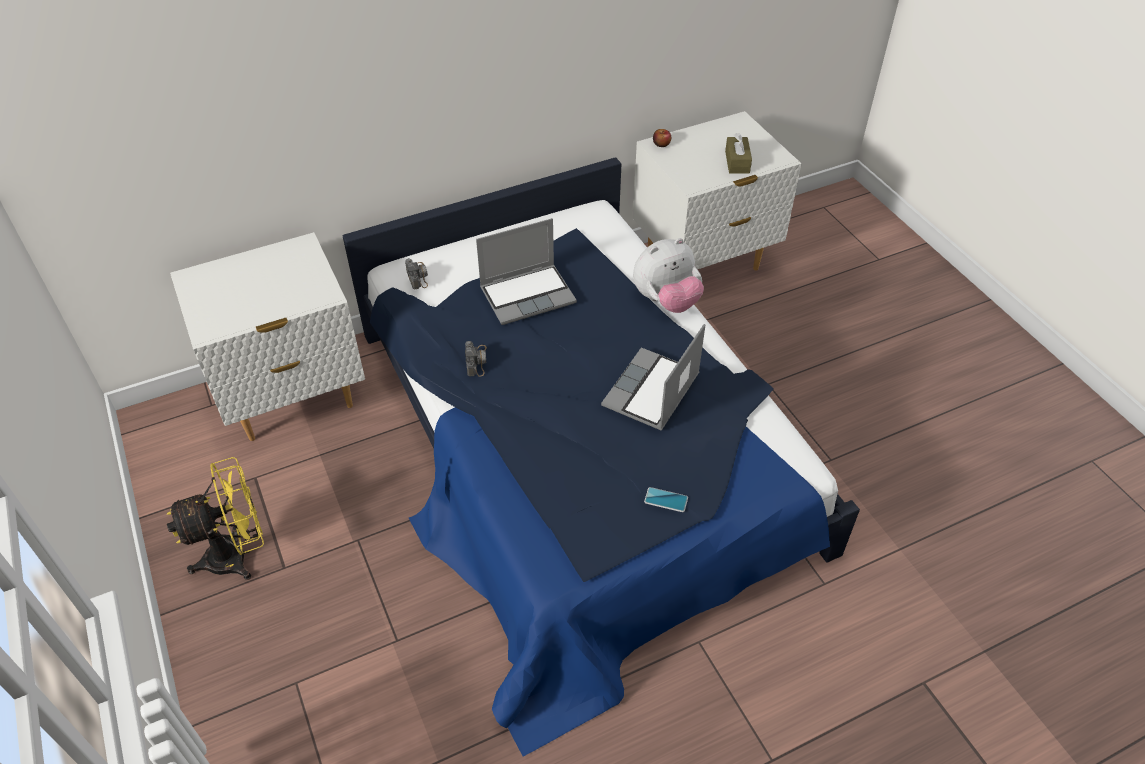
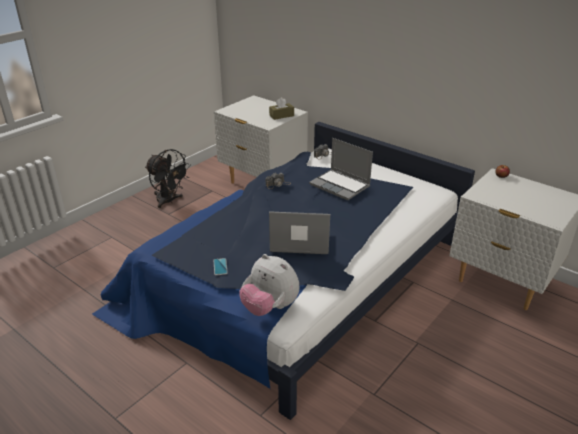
camera: 65 degrees right, 15 degrees down
yellow fan [167,457,264,580] -> black fan [145,149,191,208]
plush toy [633,238,704,313] -> plush toy moved to [239,254,299,316]
brown tissue box [725,133,752,174] -> brown tissue box moved to [269,97,294,120]

